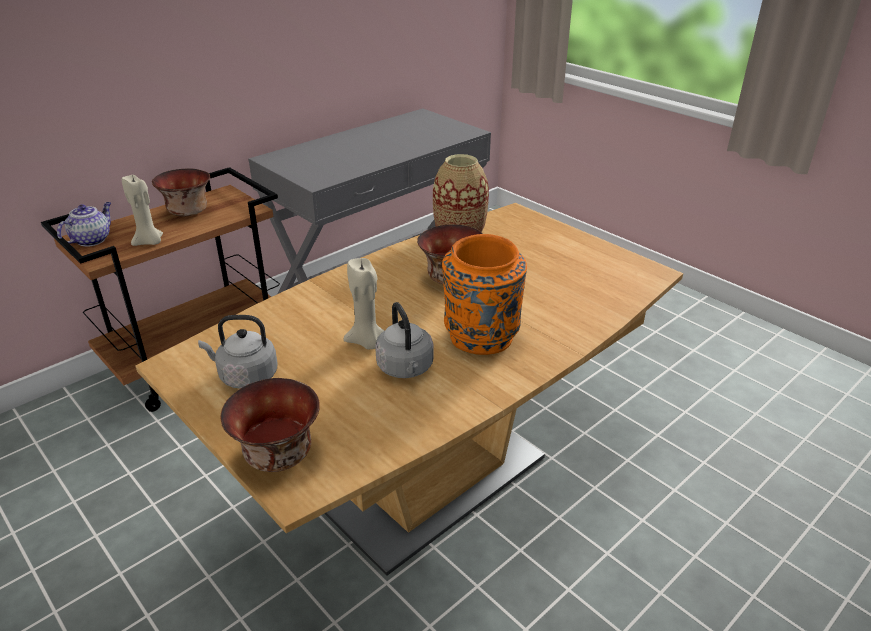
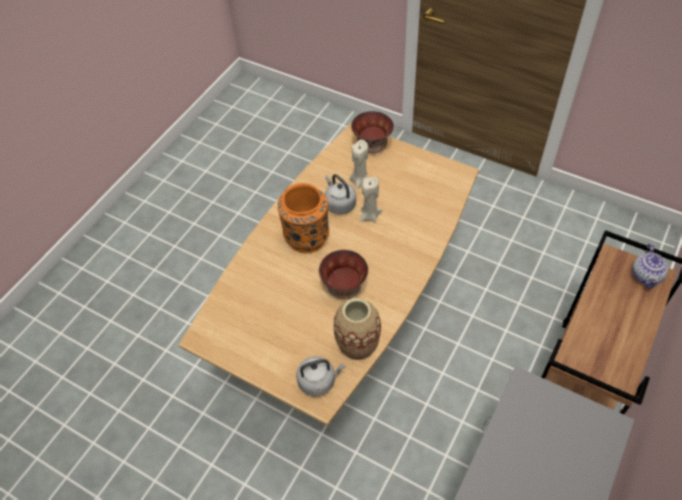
camera: 165 degrees right, 20 degrees up
beige candle [122,175,163,246] -> beige candle moved to [349,139,368,189]
bowl [152,169,210,216] -> none
grey kettle [198,315,278,389] -> grey kettle moved to [296,356,345,397]

